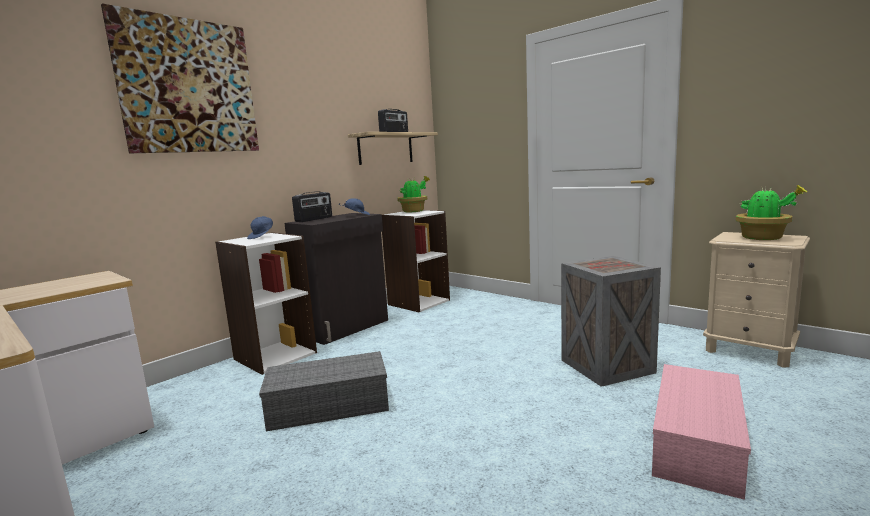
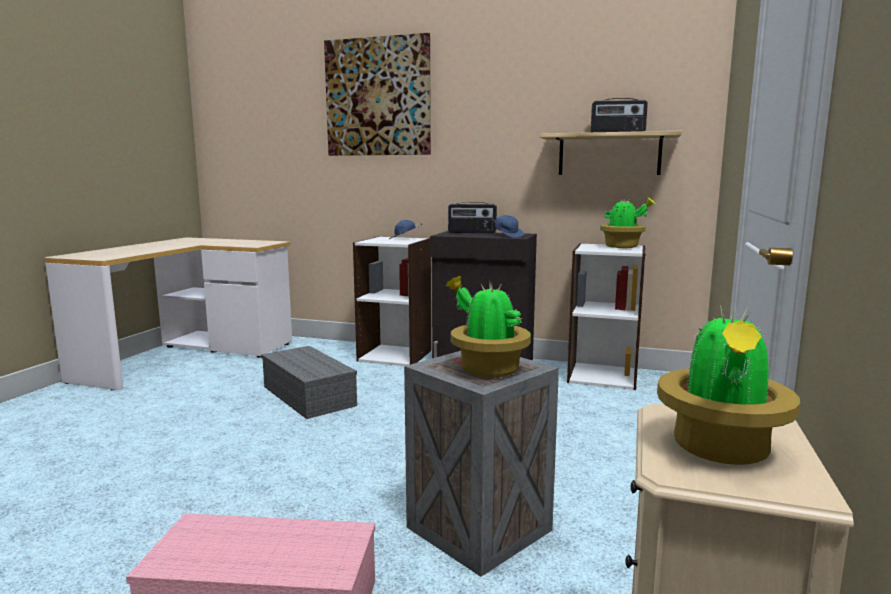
camera: 65 degrees right, 0 degrees up
none -> potted plant [445,276,531,378]

